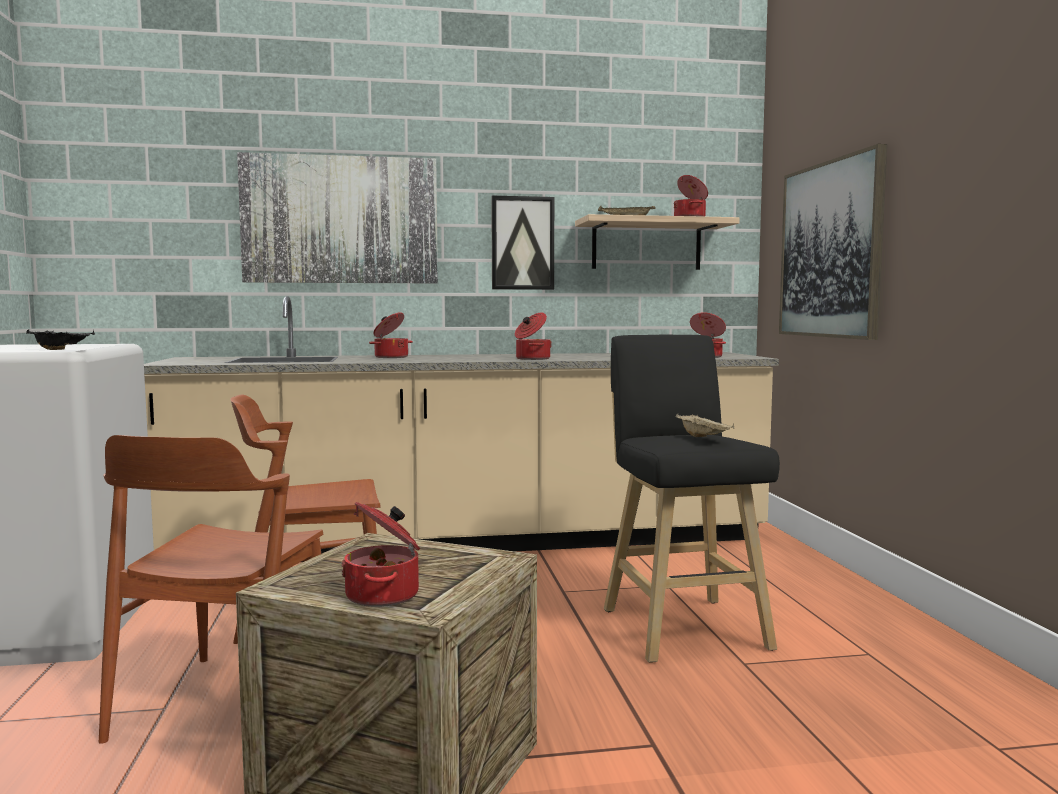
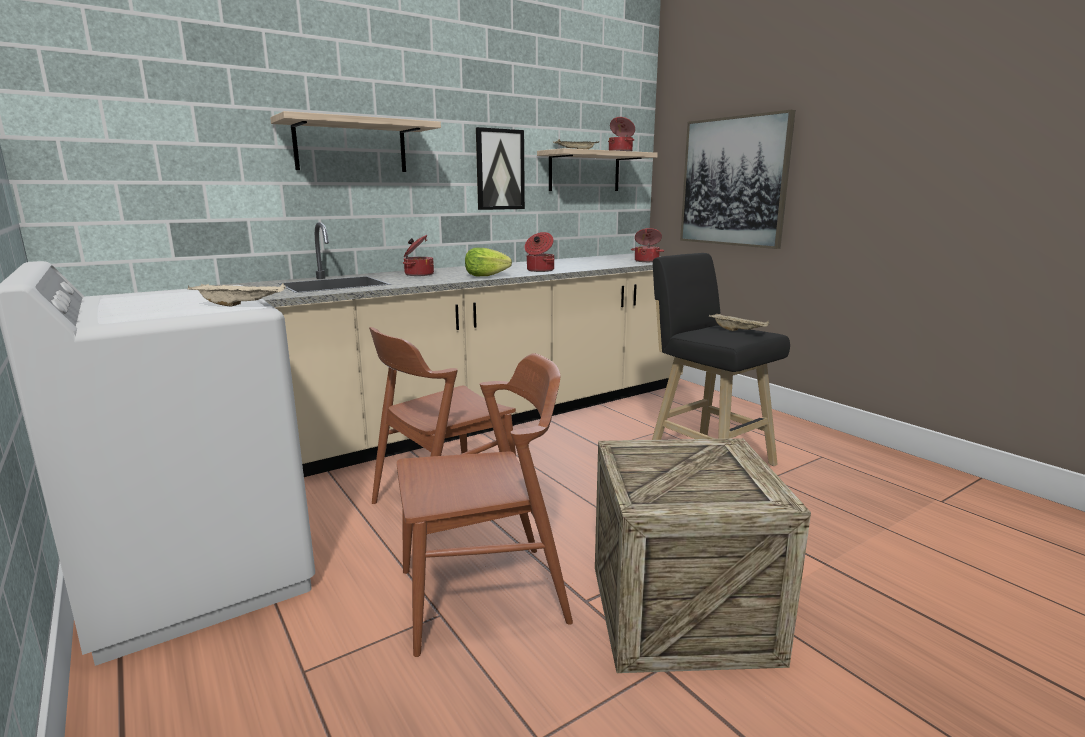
camera: 25 degrees left, 10 degrees up
black tray [26,329,95,350] -> beige tray [188,283,286,307]
brown chair [99,435,323,744] -> brown chair turned 90 degrees counterclockwise [397,353,573,657]
picture [237,152,438,283] -> shelf [270,111,441,172]
cooking pot [341,502,420,607] -> none
none -> lettuce [465,248,512,276]

